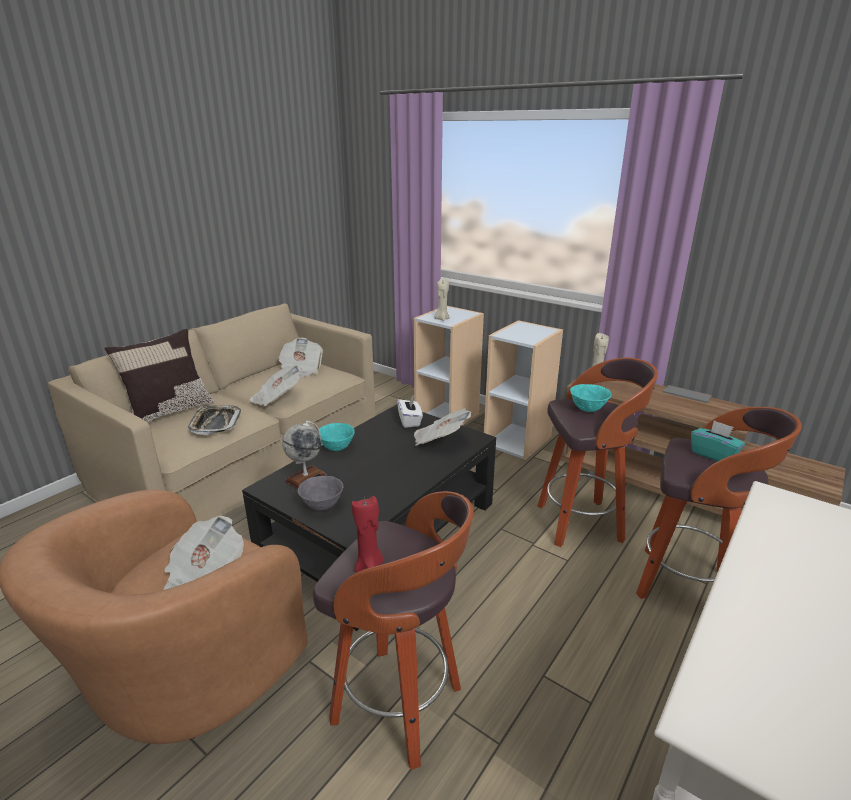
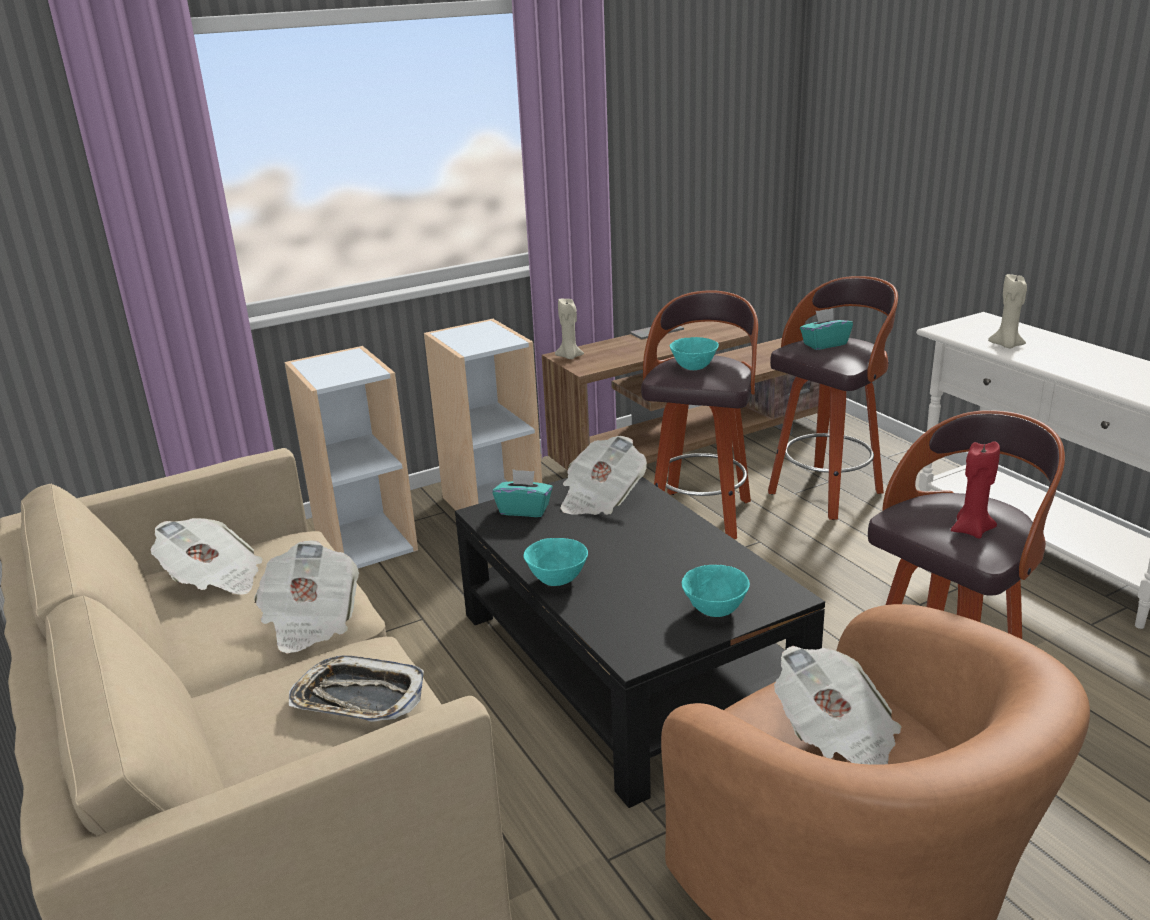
camera: 65 degrees left, 0 degrees up
pillow [104,329,213,422] -> none
globe [282,421,327,489] -> none
grey bowl [297,476,344,511] -> turquoise bowl [682,565,750,617]
white tissue box [397,395,423,428] -> turquoise tissue box [492,469,553,517]
beige candle [435,279,450,321] -> beige candle moved to [988,274,1027,348]

